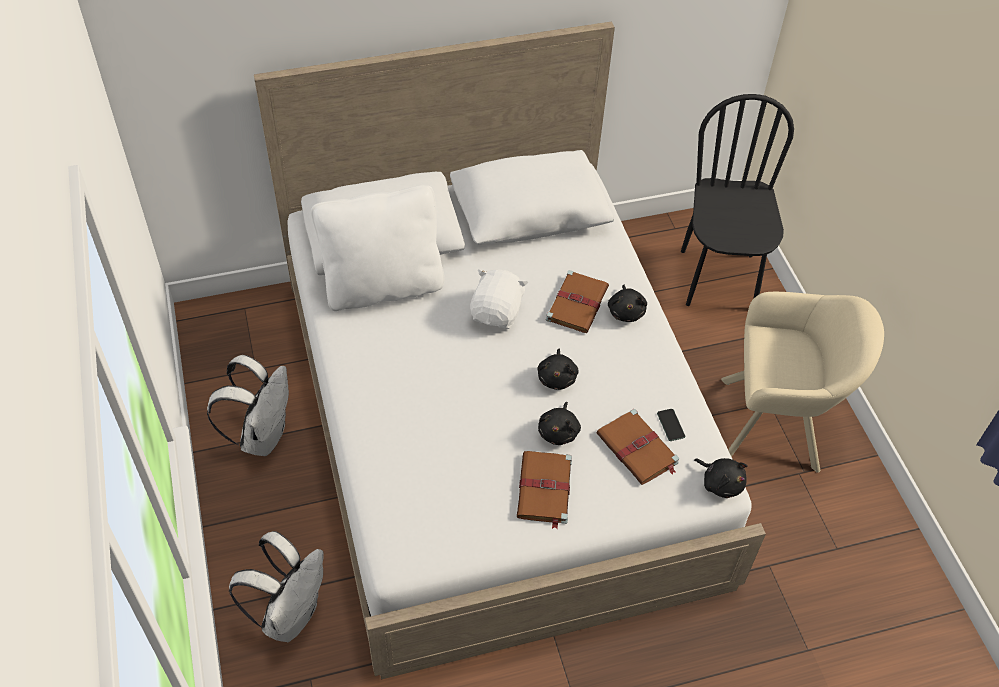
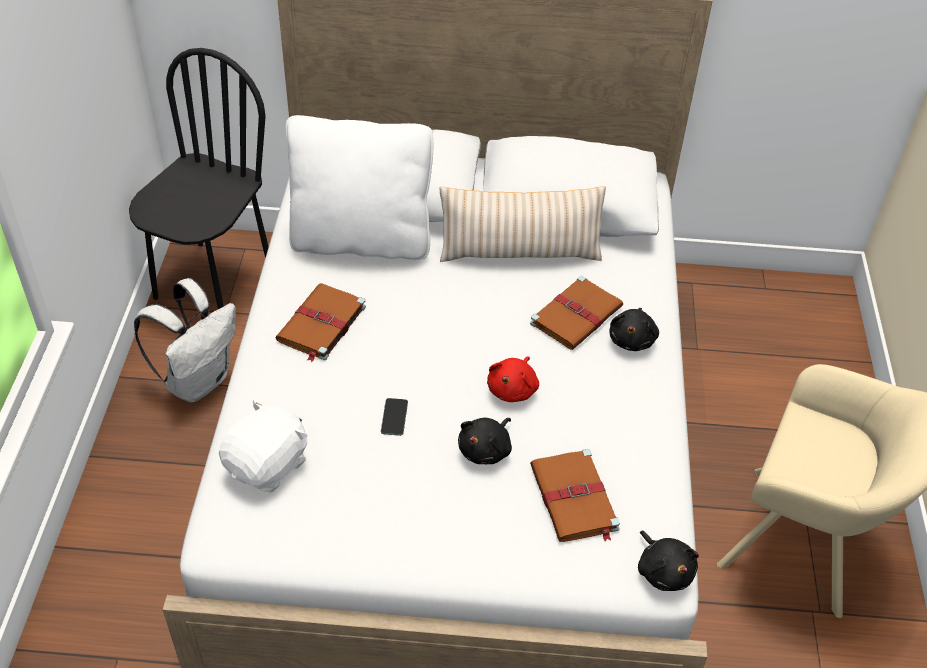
camera: 20 degrees right, 5 degrees down
white backpack [229,531,324,642] -> none
white plush toy [470,269,528,329] -> white plush toy moved to [219,400,308,493]
brown book [517,451,572,529] -> brown book moved to [275,283,366,362]
black plush toy [537,349,579,390] -> red plush toy [487,356,539,402]
phone [657,409,685,441] -> phone moved to [381,398,408,436]
black chair [681,94,794,306] -> black chair moved to [129,48,268,309]
none -> beige pillow [440,186,606,262]

